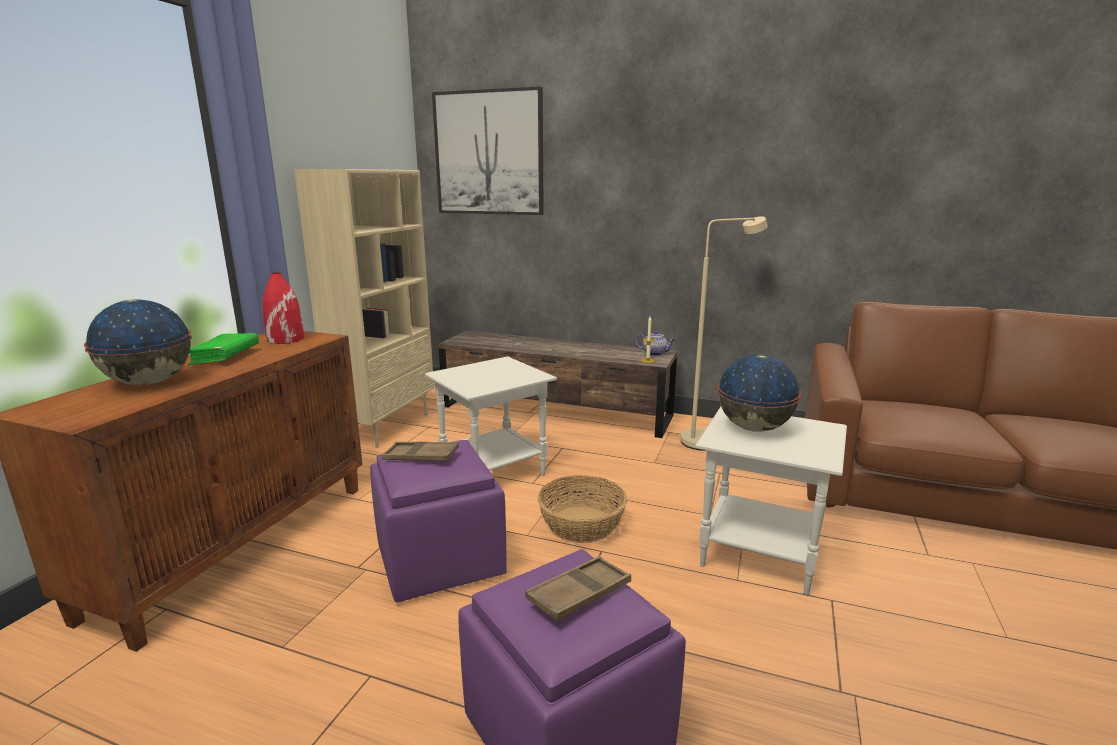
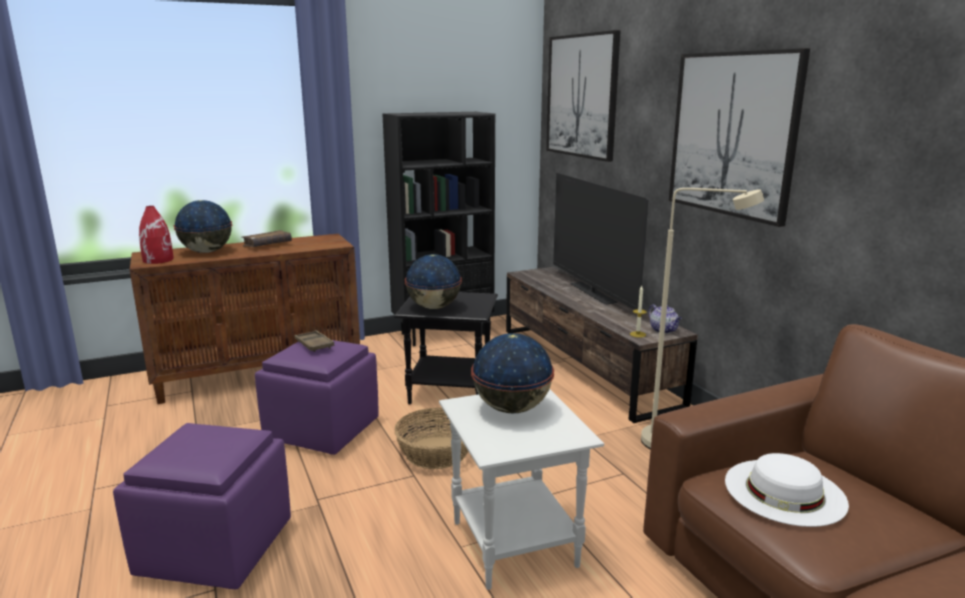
camera: 45 degrees right, 0 degrees up
green book [188,333,259,365] -> brown book [241,230,292,247]
red vase [263,273,304,344] -> red vase moved to [139,206,174,264]
beige bookcase [294,169,434,448] -> black bookcase [383,112,495,346]
white side table [425,356,557,475] -> black side table [394,292,498,405]
brown tray [525,556,631,621] -> none
none -> globe [405,254,462,309]
none -> television [553,173,648,310]
none -> picture [669,48,810,227]
none -> white hat [725,453,849,527]

